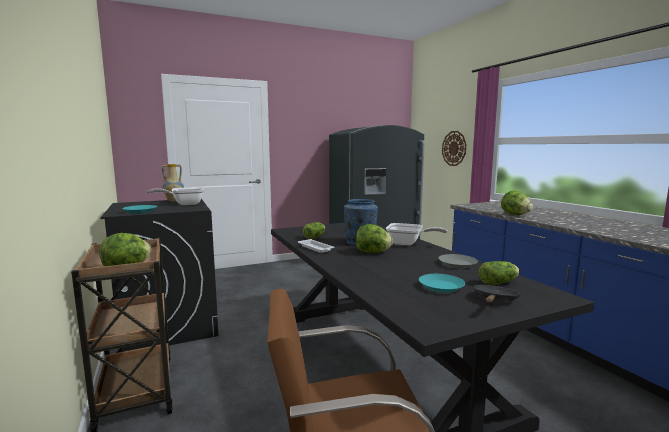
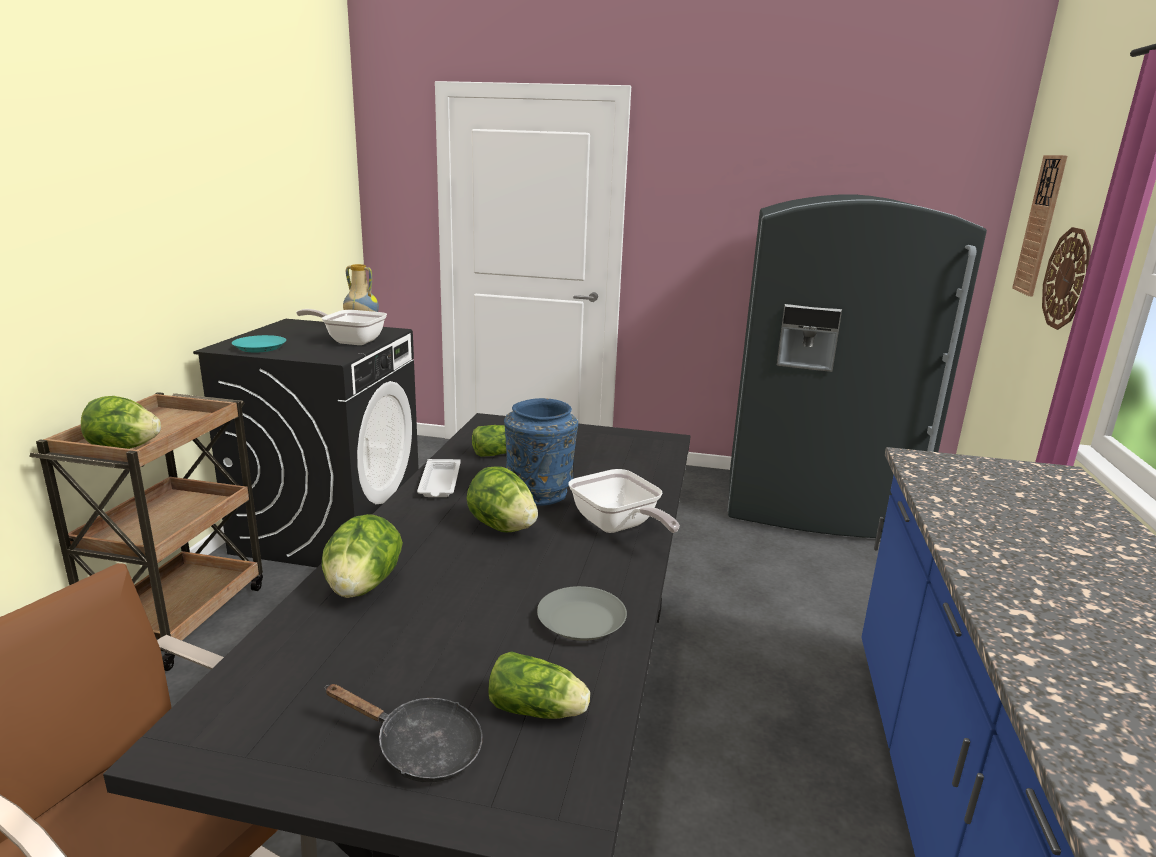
camera: 35 degrees right, 10 degrees up
turquoise plate [419,274,465,293] -> none
black frying pan [473,285,521,303] -> black frying pan turned 45 degrees clockwise [325,684,482,782]
lettuce [501,190,533,215] -> lettuce moved to [321,514,403,598]
none -> wall clock [1012,155,1068,297]

